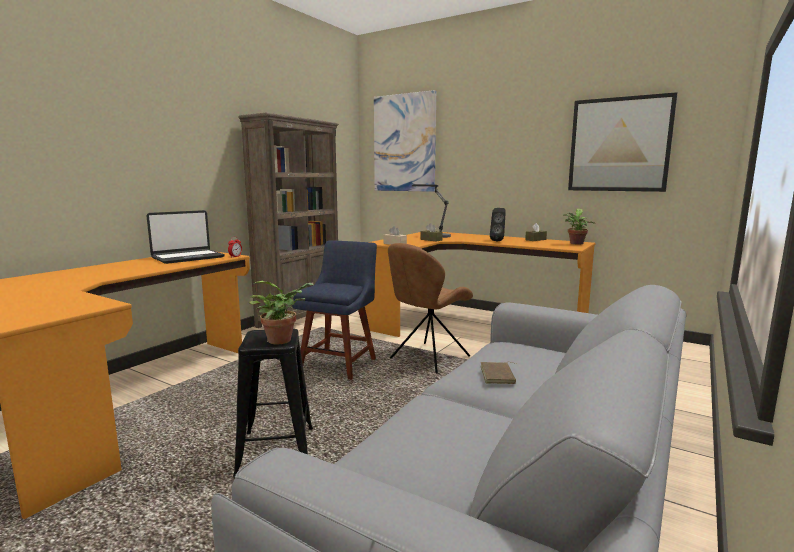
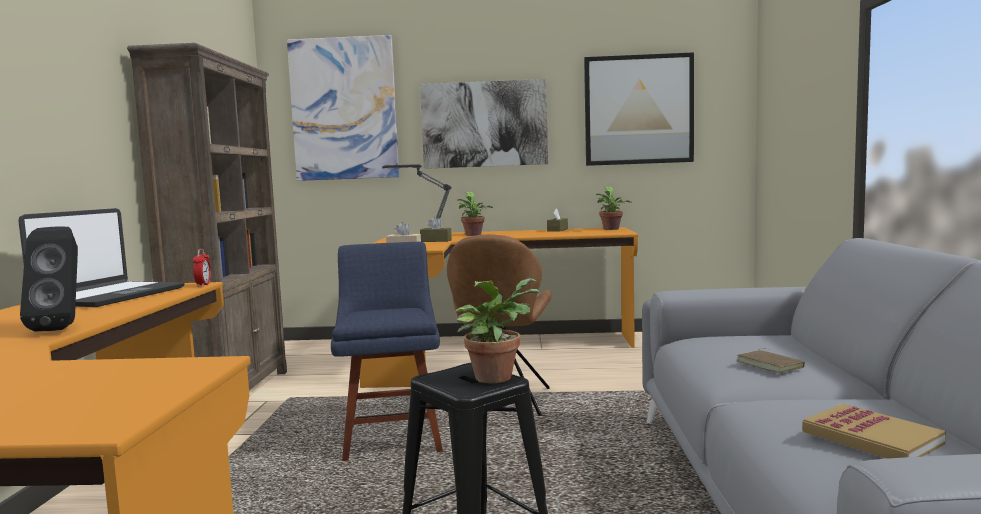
camera: 30 degrees left, 5 degrees down
black speaker [490,208,506,241] -> black speaker moved to [20,227,78,331]
none -> picture [420,79,548,169]
none -> potted plant [457,192,493,236]
none -> book [802,404,946,459]

